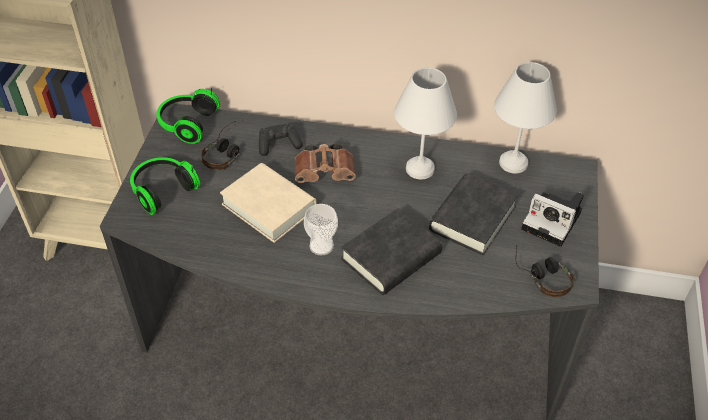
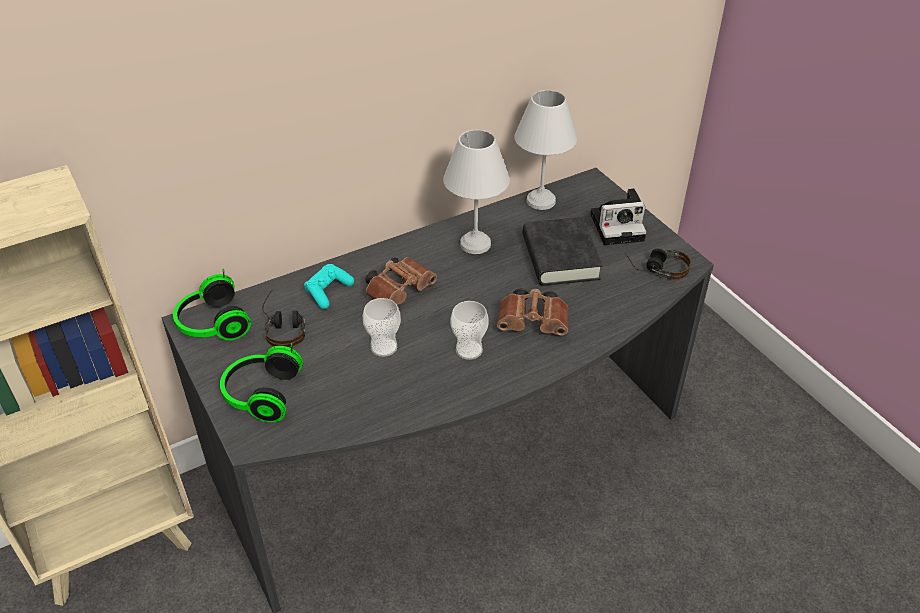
camera: 40 degrees left, 5 degrees down
beige book [220,163,317,243] -> cup [363,298,401,357]
black game controller [259,123,303,156] -> turquoise game controller [304,264,354,309]
black book [341,208,442,295] -> brown binoculars [497,289,568,336]

